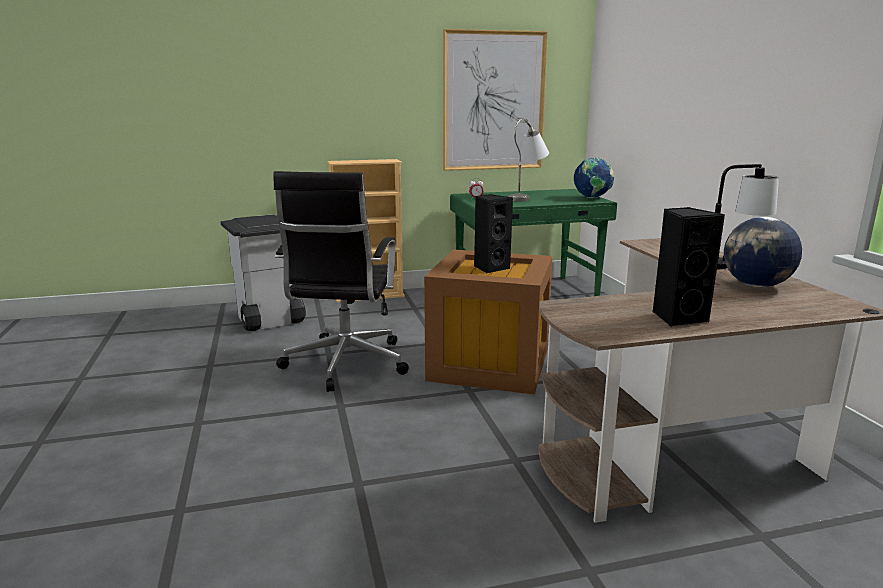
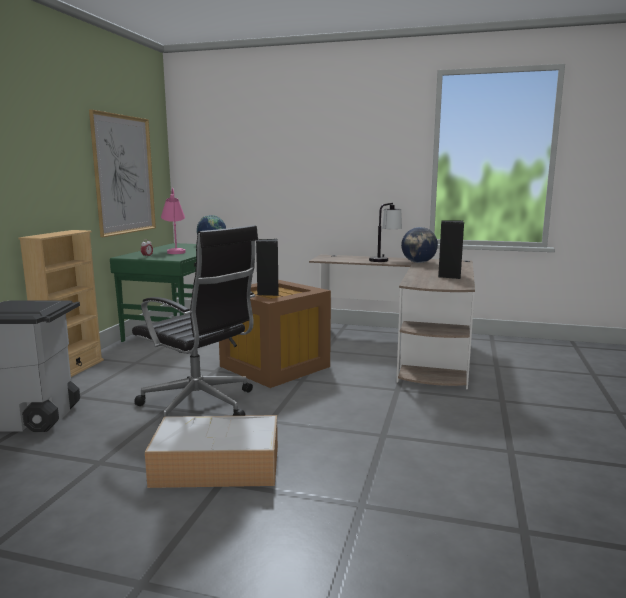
camera: 60 degrees left, 5 degrees down
grey table lamp [508,119,549,202] -> pink table lamp [161,188,186,254]
none -> storage box [145,415,278,488]

